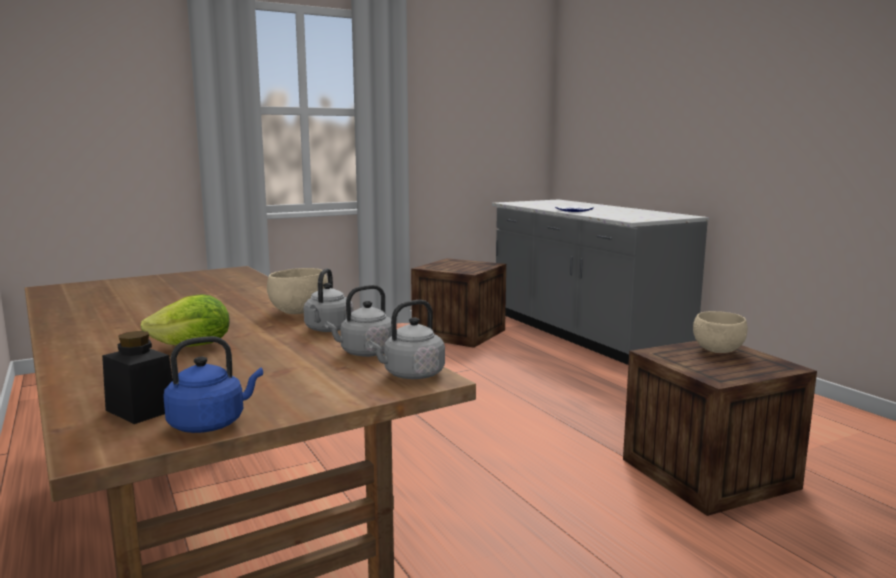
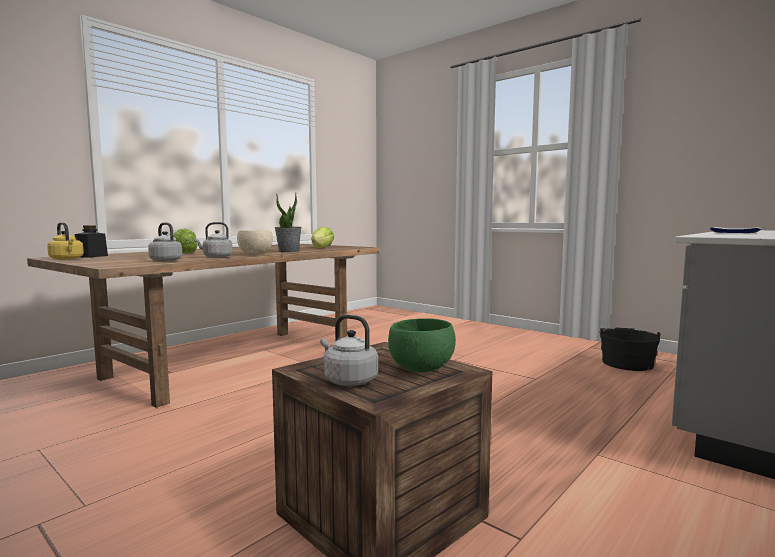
camera: 70 degrees right, 5 degrees down
blue kettle [163,336,263,433] -> yellow kettle [47,222,84,260]
grey kettle [368,300,445,379] -> grey kettle moved to [320,315,378,386]
crate [411,258,506,348] -> black bucket [599,327,661,371]
beige bowl [693,311,748,353] -> green bowl [388,318,456,372]
none -> potted plant [274,193,302,252]
none -> lettuce [311,227,334,248]

